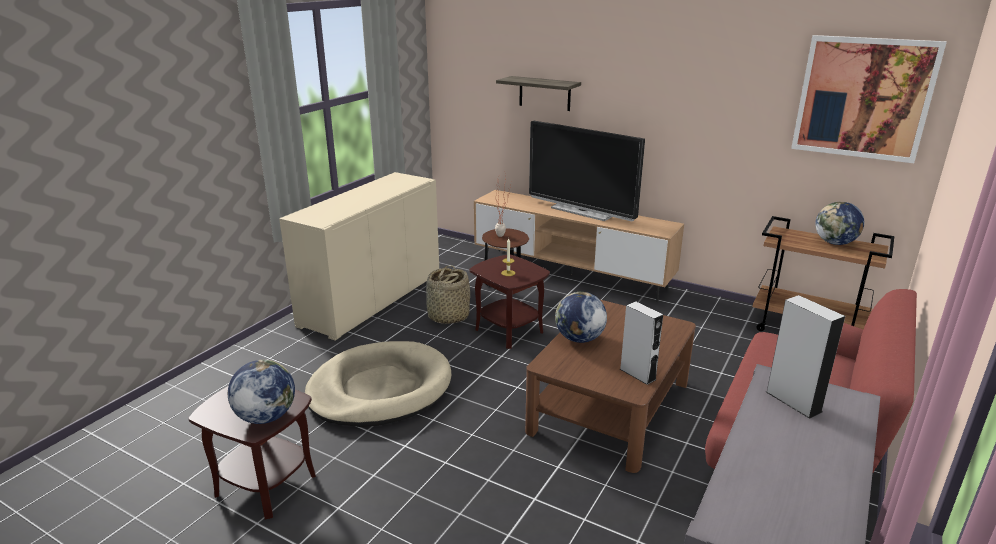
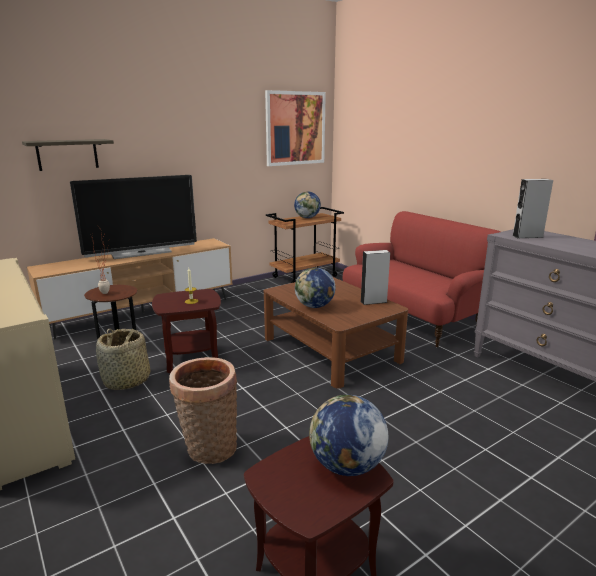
camera: 65 degrees left, 5 degrees down
beige dog bed [305,341,451,427] -> basket [169,357,237,464]

